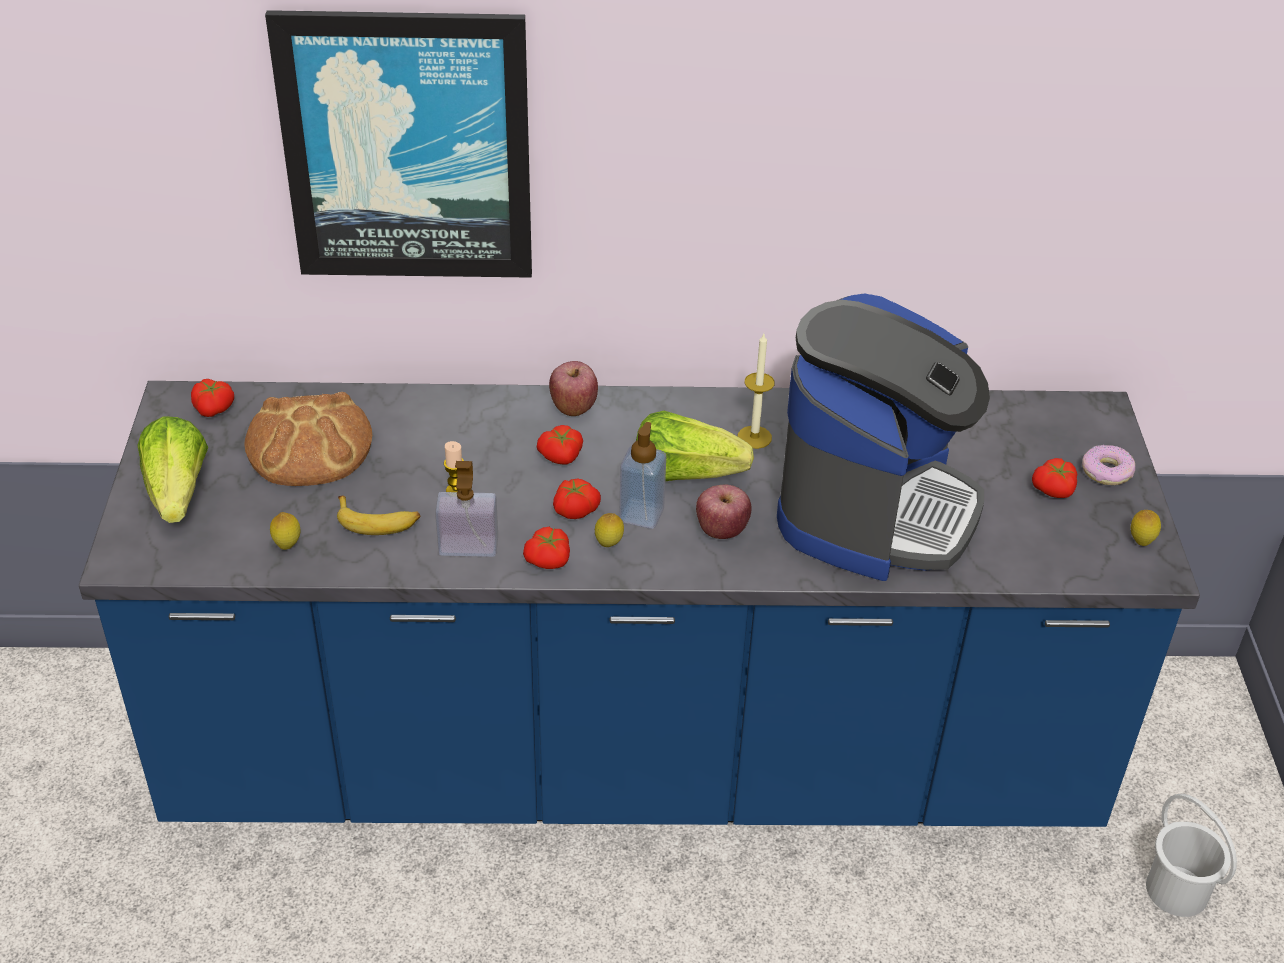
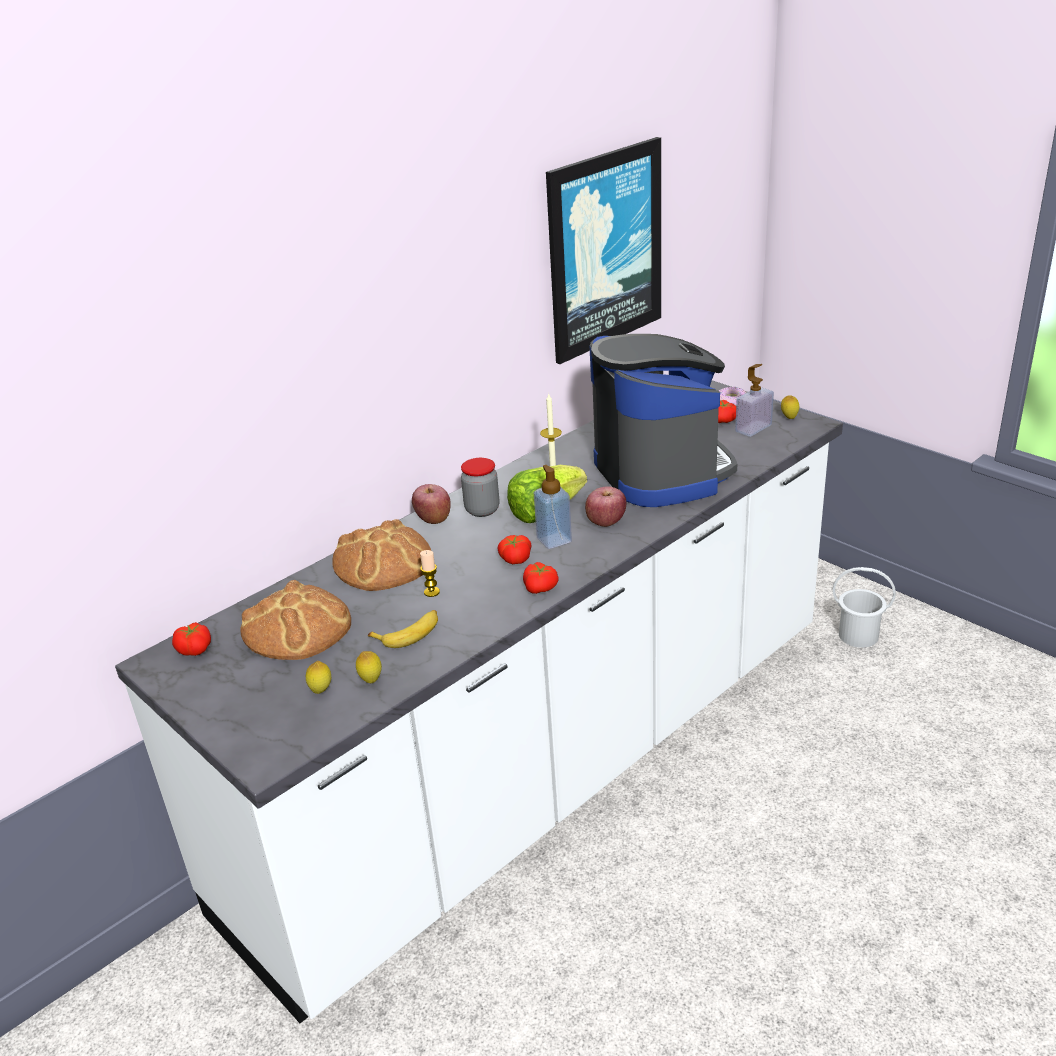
camera: 40 degrees left, 10 degrees down
blue counter [79,381,1200,827] -> white counter [115,380,843,1023]
lettuce [138,416,208,523] -> none
picture [265,10,532,278] -> picture moved to [546,137,661,364]
soap dispenser [435,461,498,557] -> soap dispenser moved to [735,364,774,437]
tomato [537,425,583,464] -> none
lemon [595,513,624,547] -> lemon moved to [306,661,331,694]
none -> bread [332,519,431,591]
none -> jar [461,458,499,517]

